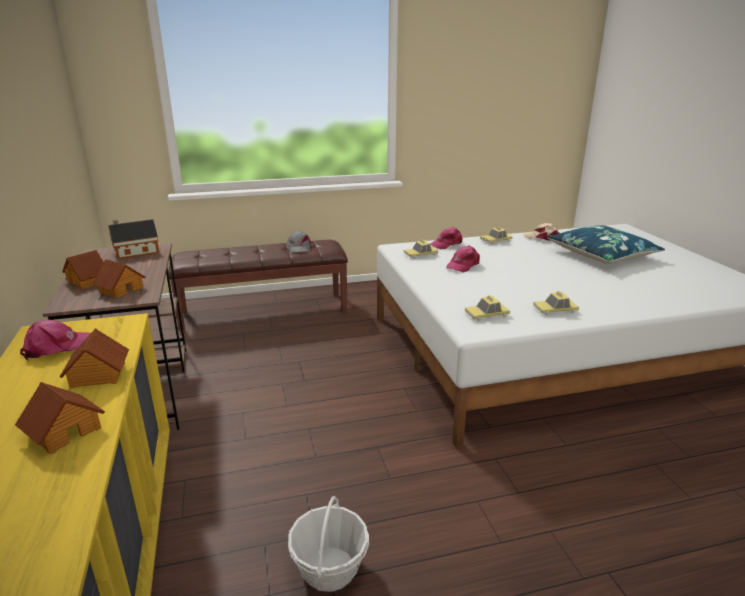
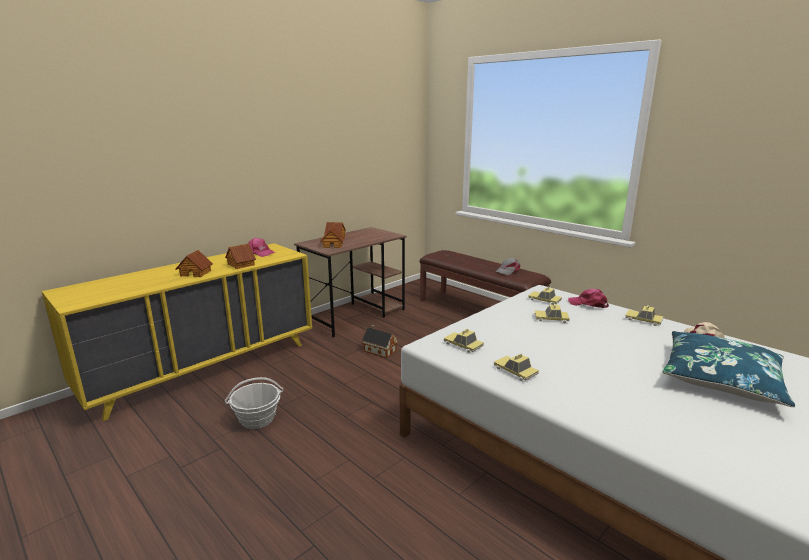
camera: 60 degrees right, 5 degrees down
toy house [108,219,159,259] -> toy house moved to [362,325,398,358]
pink cap [446,246,480,272] -> toy car [535,303,570,323]

